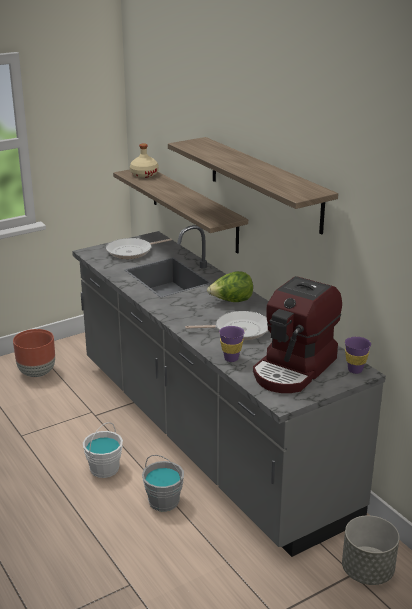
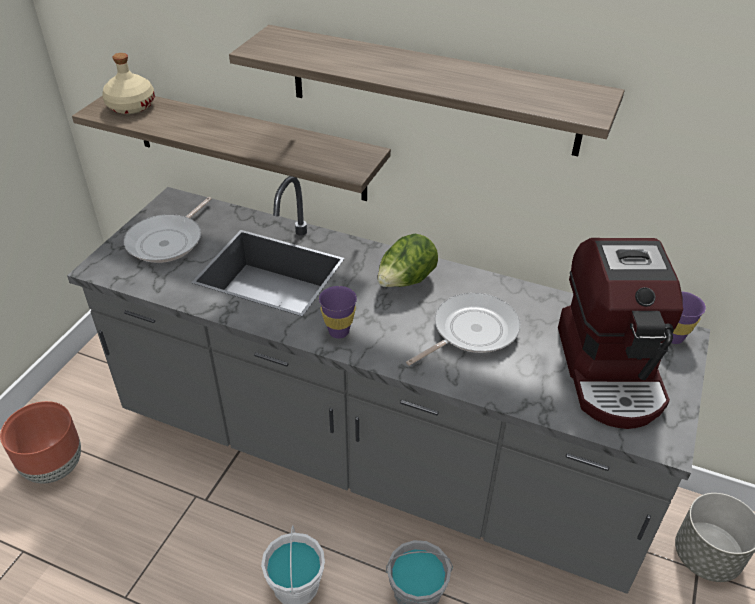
camera: 35 degrees left, 15 degrees up
purple cup [219,326,245,362] -> purple cup moved to [319,286,357,338]

